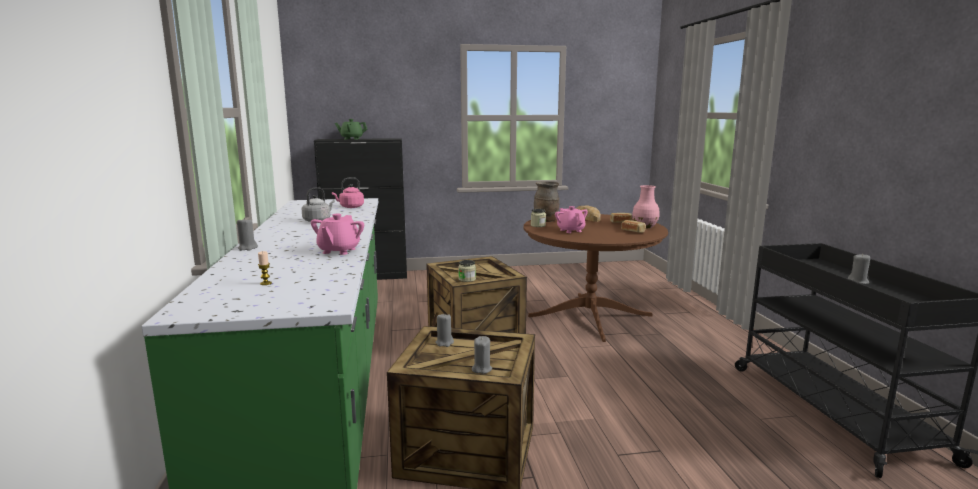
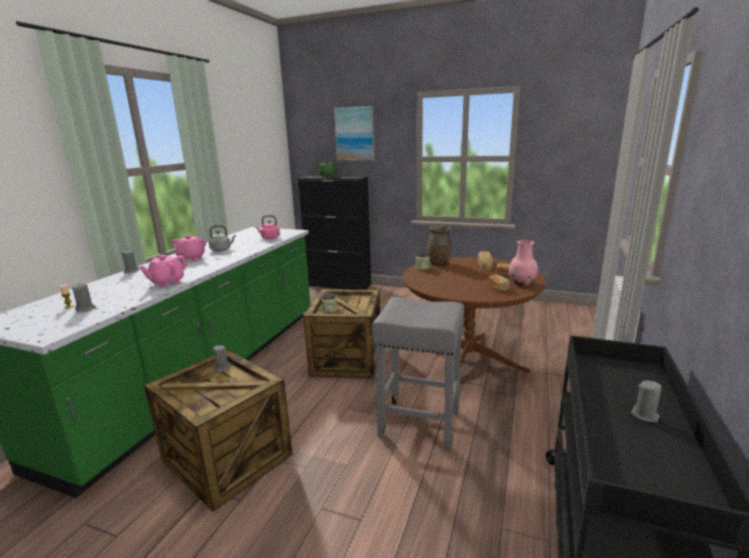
camera: 30 degrees right, 5 degrees up
grey candle [472,336,492,374] -> grey candle moved to [72,283,96,312]
pink teapot [555,206,588,233] -> pink teapot moved to [172,235,206,261]
none -> picture [334,106,375,161]
none -> grey stool [372,297,464,450]

